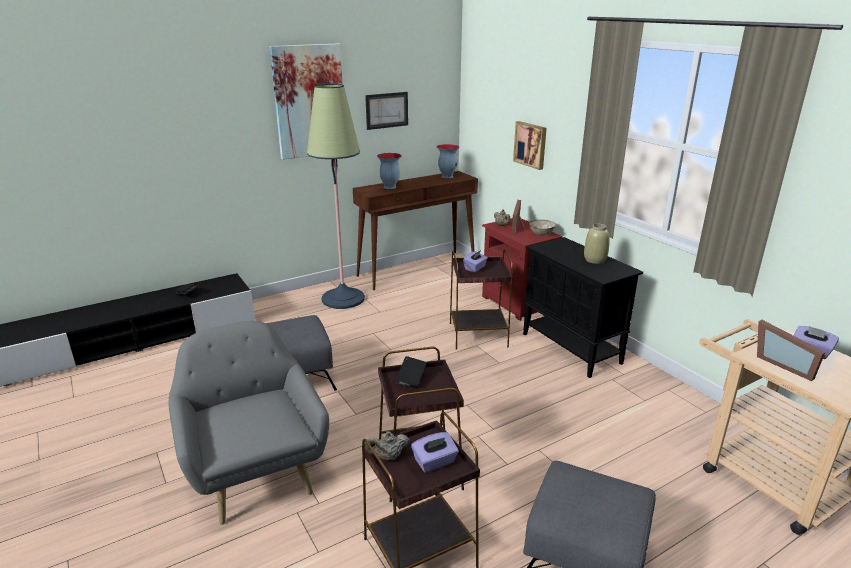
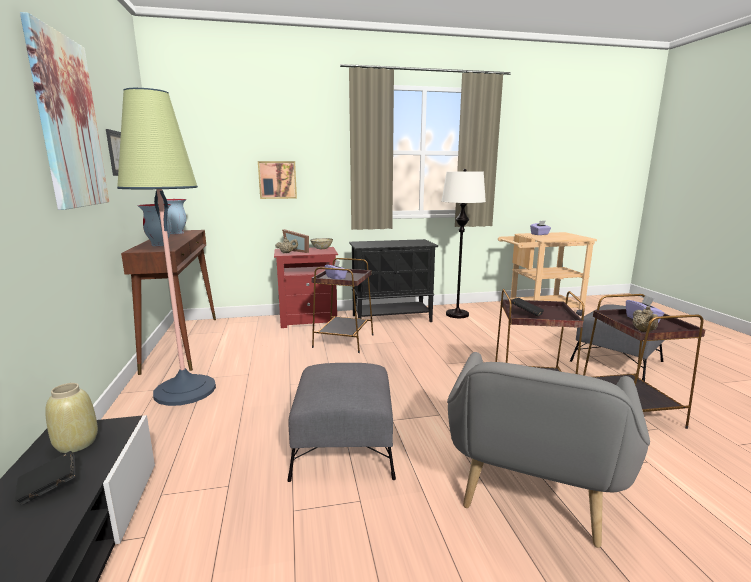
camera: 70 degrees left, 10 degrees down
grey armchair [168,321,329,525] -> grey armchair turned 60 degrees counterclockwise [447,352,650,548]
beige vase [584,224,610,264] -> beige vase moved to [45,383,98,453]
picture frame [757,320,825,381] -> none
none -> white floor lamp [442,169,486,318]

